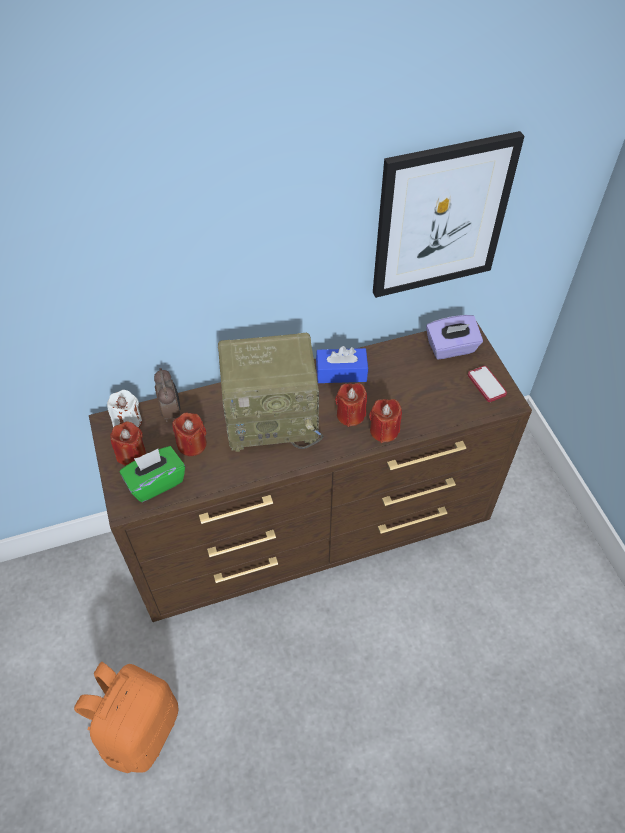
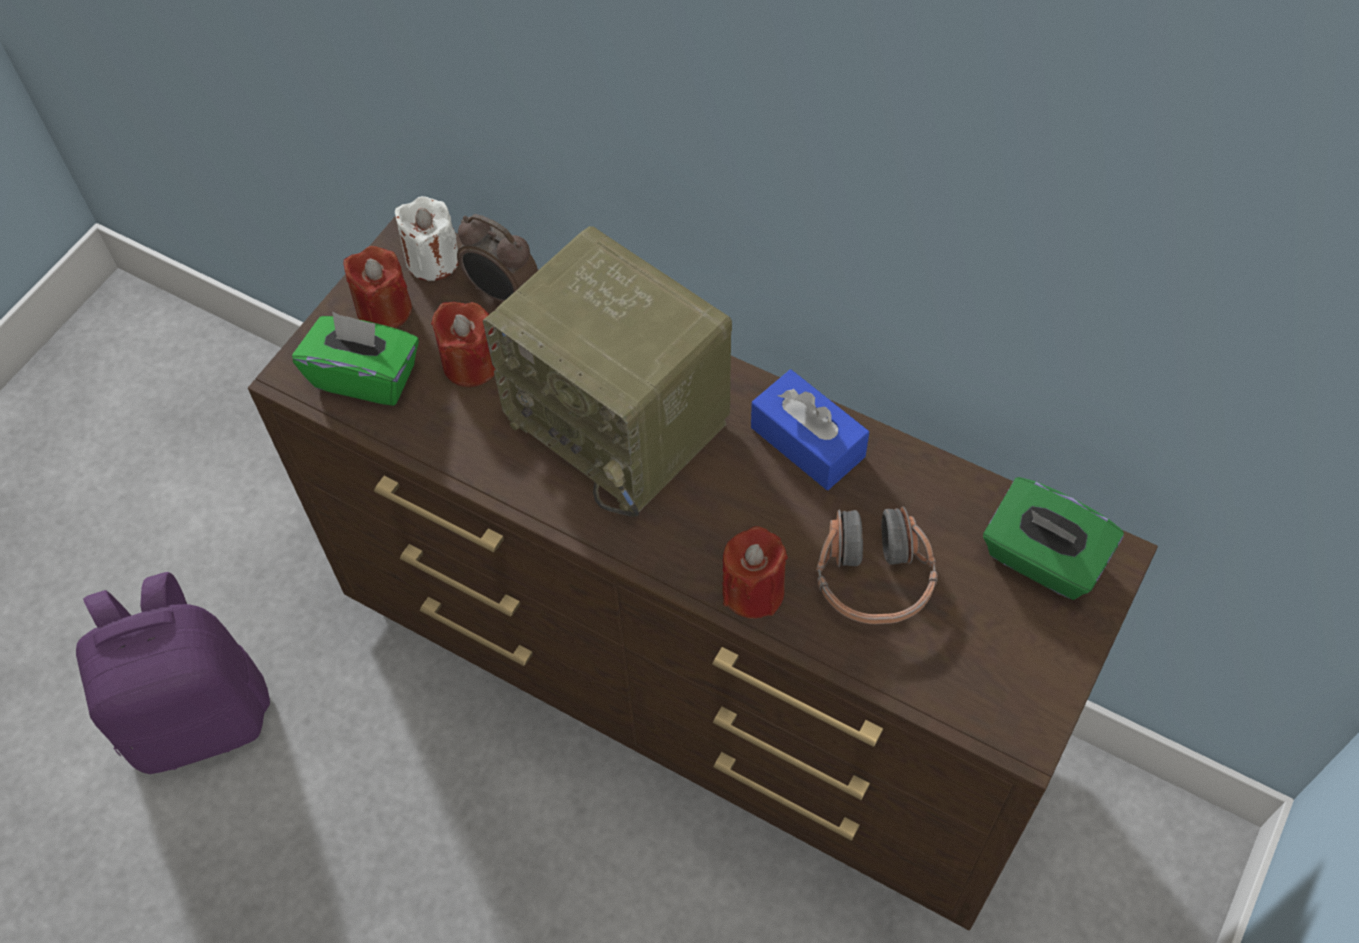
camera: 50 degrees right, 5 degrees up
orange backpack [74,662,179,773] -> purple backpack [76,572,270,774]
alarm clock [154,368,180,422] -> alarm clock turned 90 degrees clockwise [457,214,538,302]
red candle [335,383,367,427] -> none
picture [373,131,524,298] -> none
purple tissue box [426,315,483,359] -> green tissue box [983,477,1124,600]
phone [468,366,507,402] -> none
none -> headphones [816,507,938,624]

